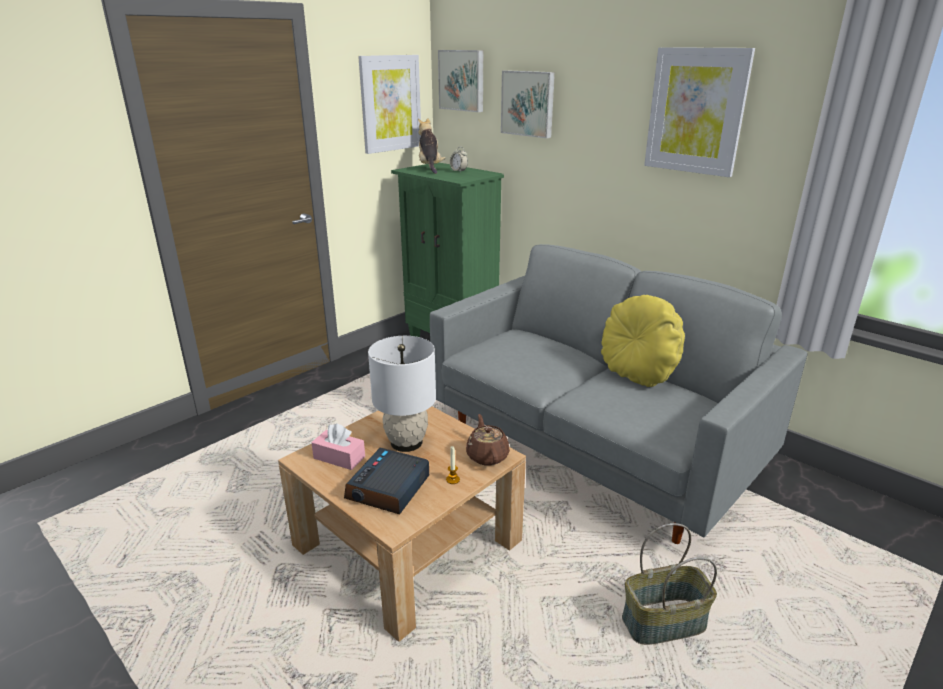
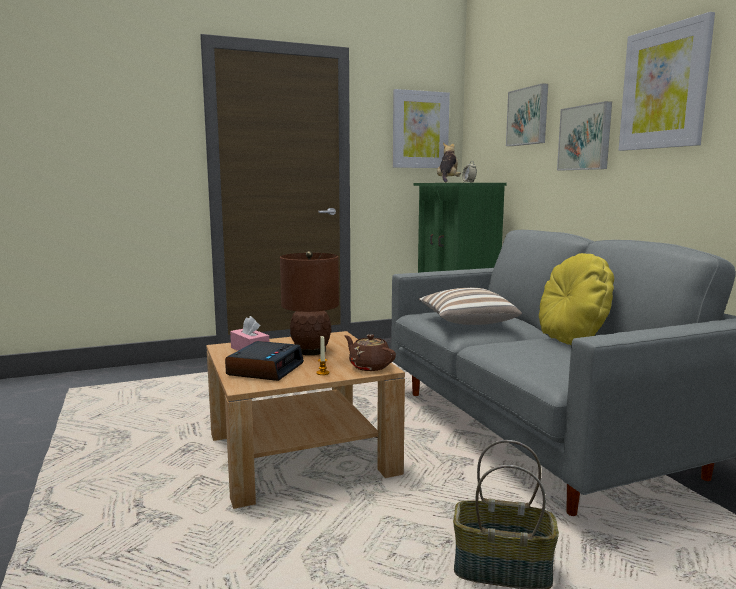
camera: 25 degrees right, 15 degrees down
alarm clock [344,447,429,515] -> alarm clock turned 150 degrees clockwise [225,341,304,381]
white table lamp [368,336,436,452] -> brown table lamp [280,251,339,355]
picture [438,50,483,112] -> picture moved to [557,101,612,170]
brown teapot [466,414,510,465] -> brown teapot turned 60 degrees counterclockwise [344,334,396,371]
none -> pillow [419,288,522,325]

